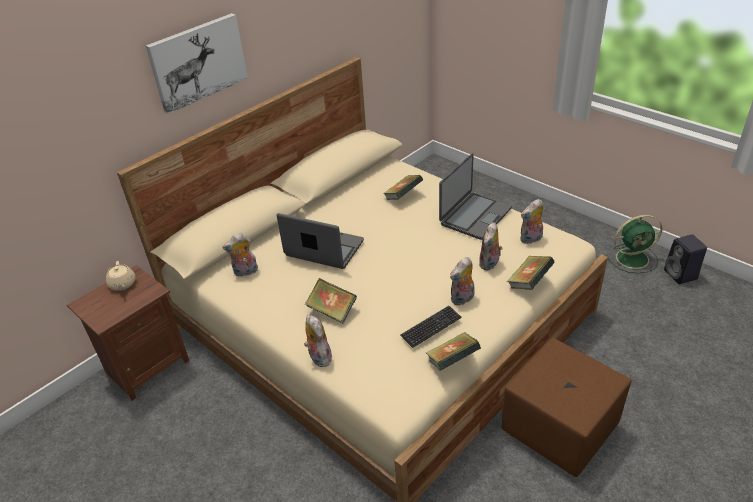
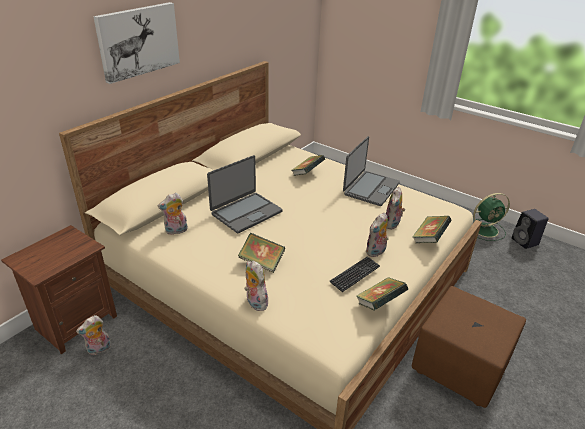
camera: 10 degrees left, 5 degrees down
beige teapot [106,261,136,291] -> none
laptop [277,213,364,269] -> laptop turned 120 degrees clockwise [207,155,283,233]
plush toy [520,199,543,244] -> plush toy moved to [76,315,111,356]

